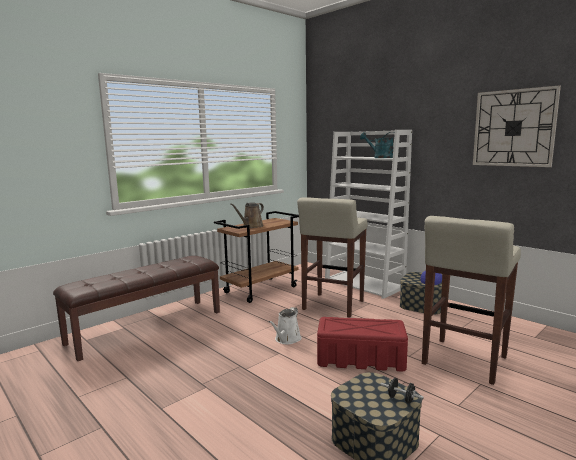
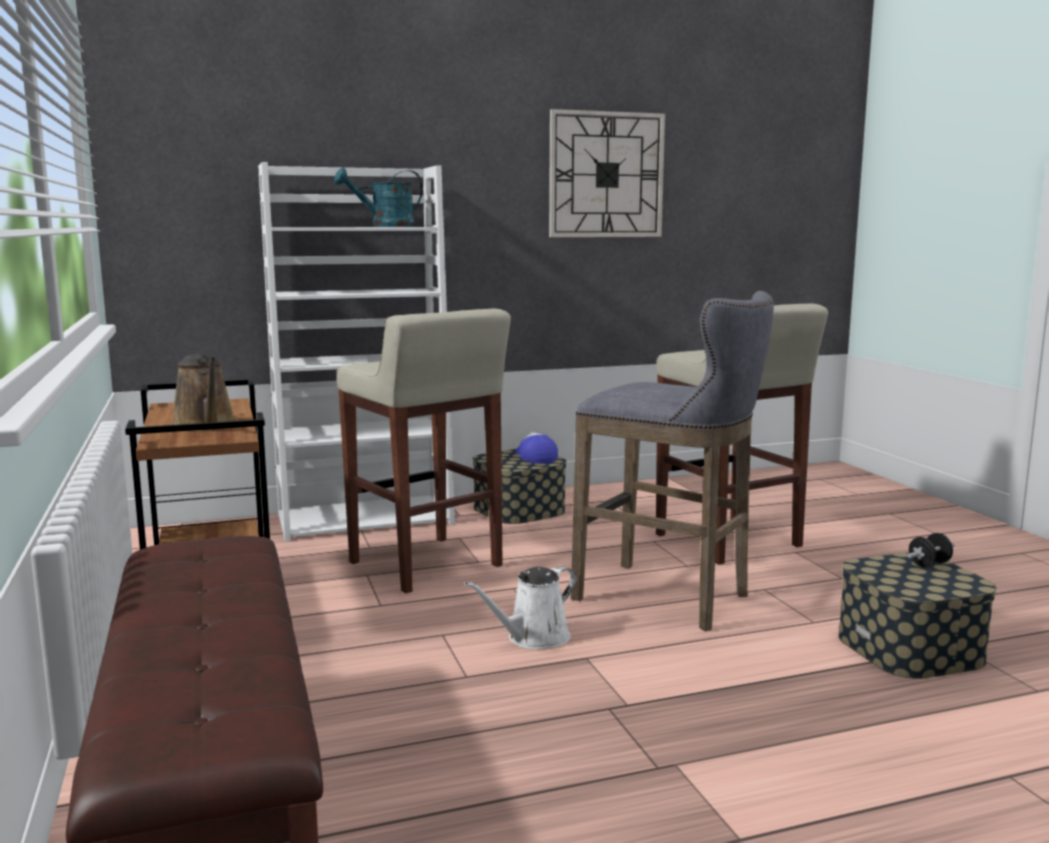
camera: 65 degrees left, 0 degrees up
white watering can [268,307,301,344] -> white watering can turned 90 degrees clockwise [465,566,577,649]
red storage box [317,317,408,372] -> grey stool [571,291,774,631]

